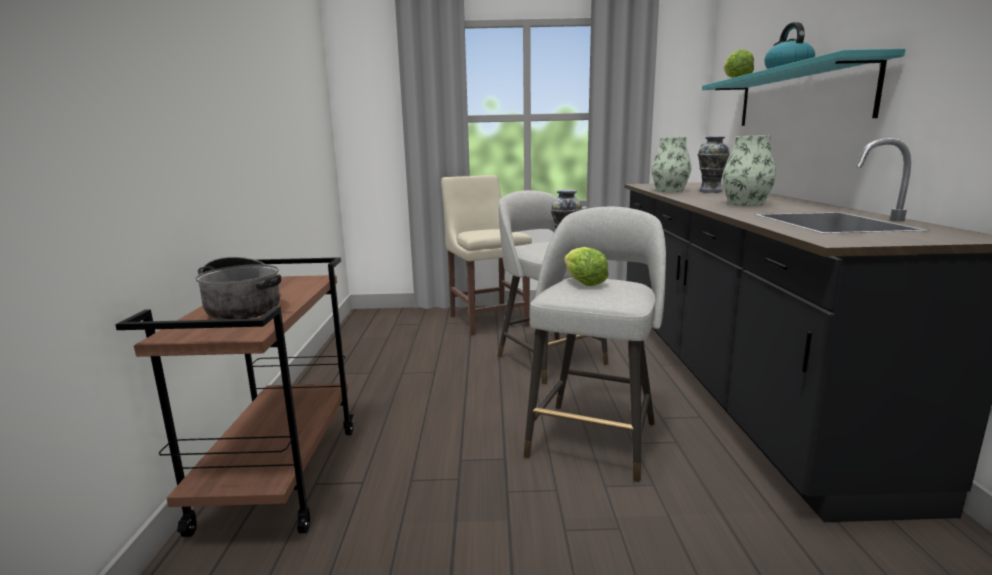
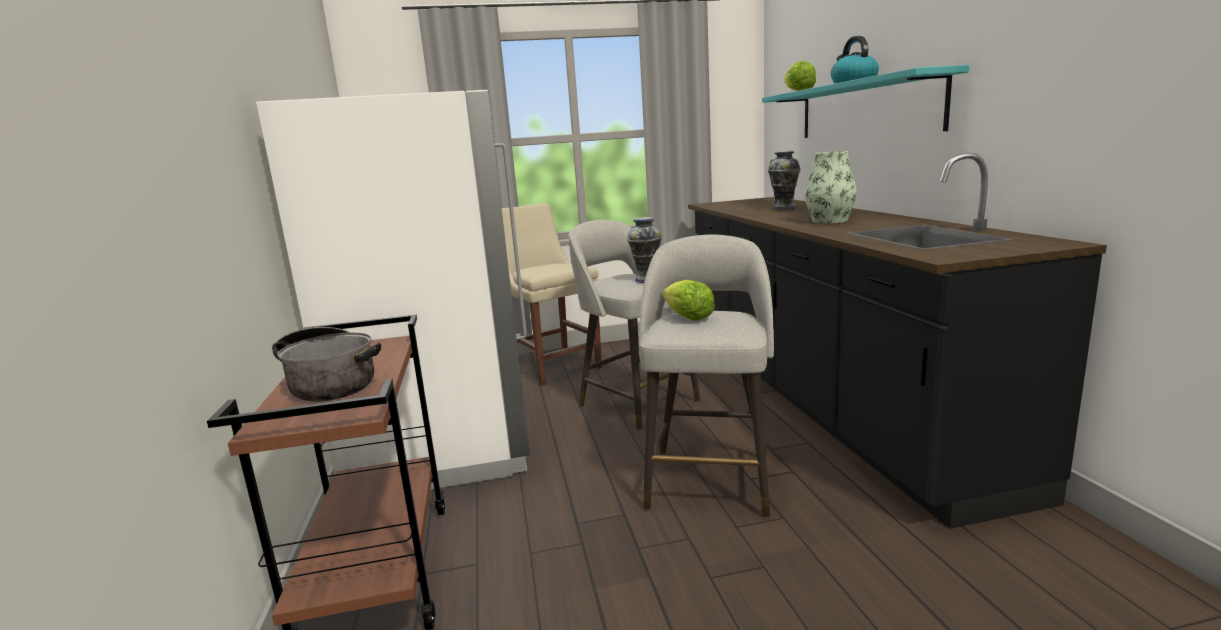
camera: 10 degrees left, 0 degrees up
vase [651,137,692,192] -> none
none -> white fridge [256,90,530,490]

